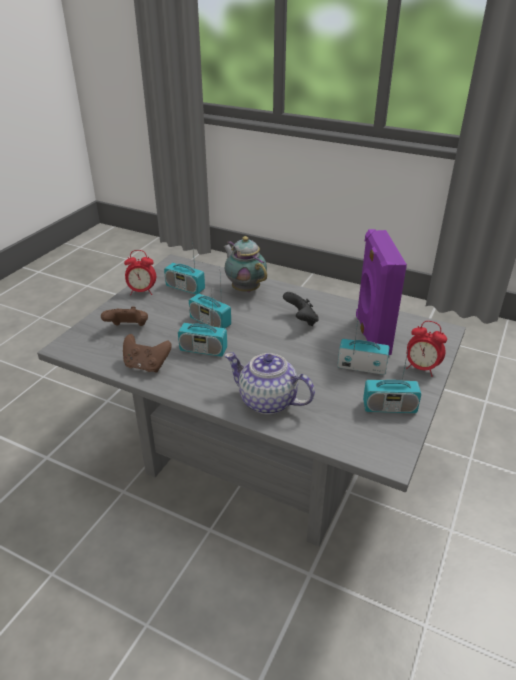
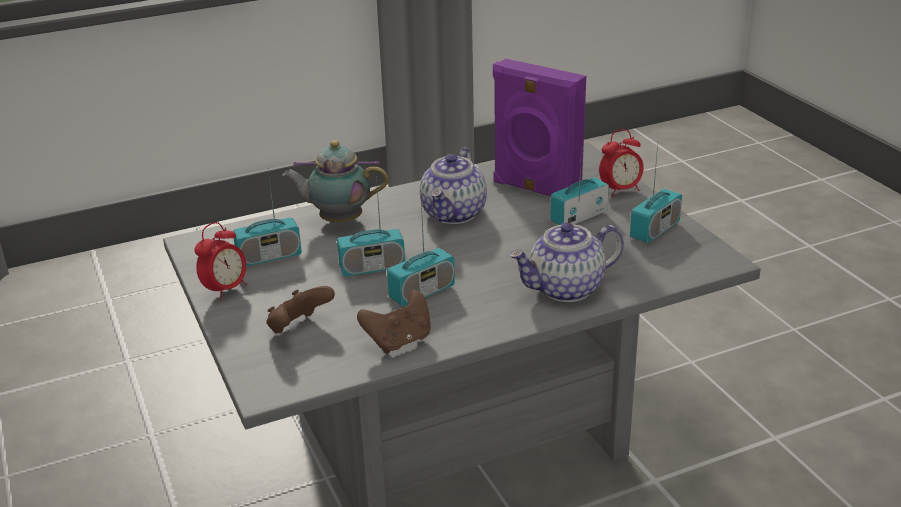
camera: 50 degrees left, 5 degrees down
black game controller [283,292,319,326] -> teapot [420,148,487,224]

